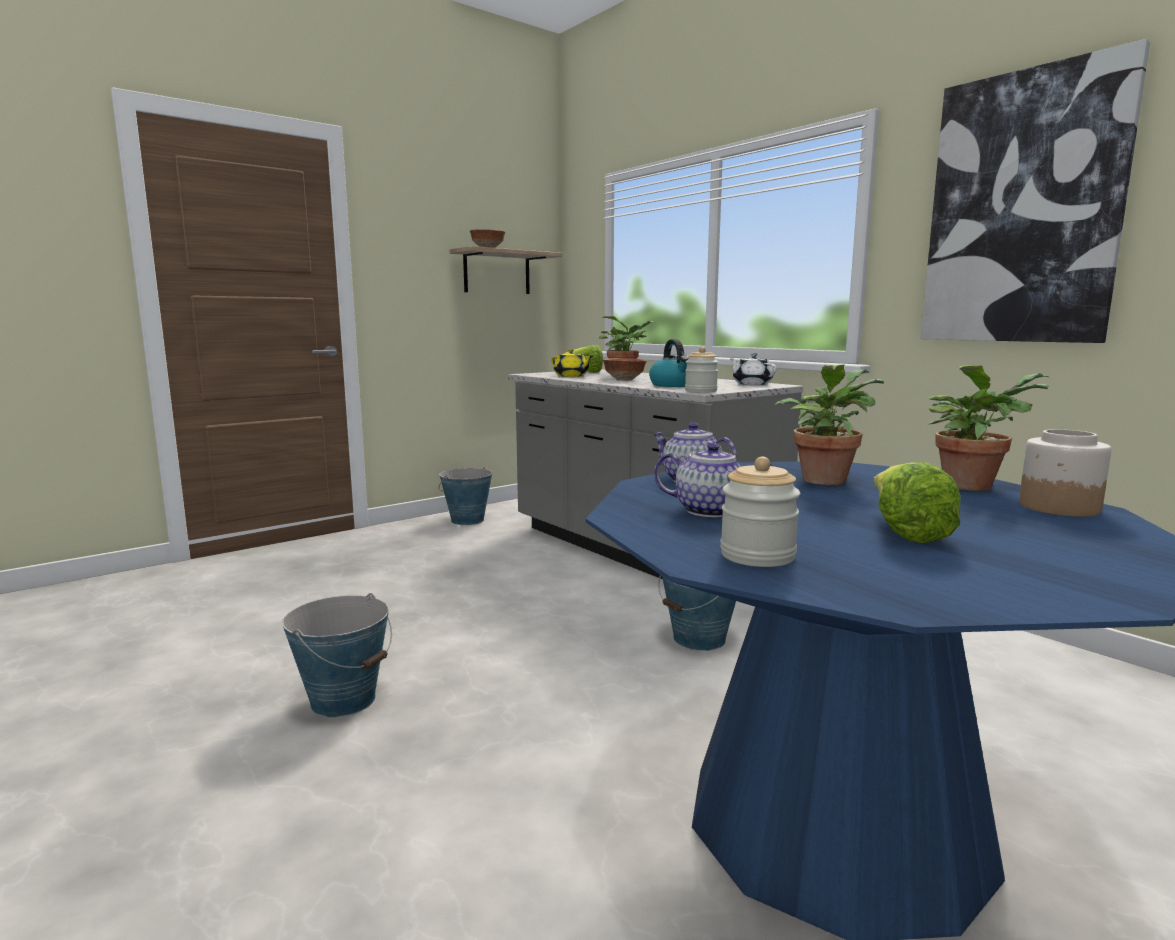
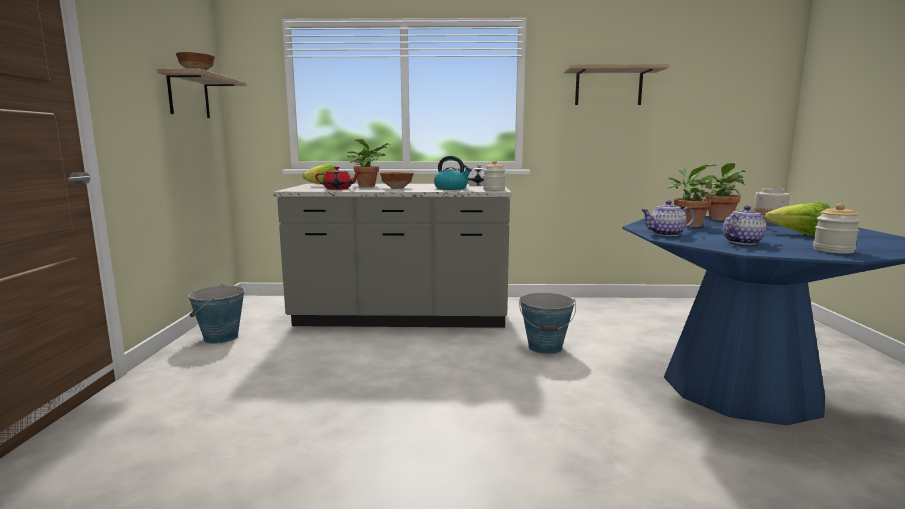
camera: 50 degrees left, 0 degrees up
bucket [282,593,392,717] -> none
yellow teapot [551,349,593,377] -> red teapot [315,166,361,190]
picture [921,39,1150,343] -> shelf [564,64,669,105]

